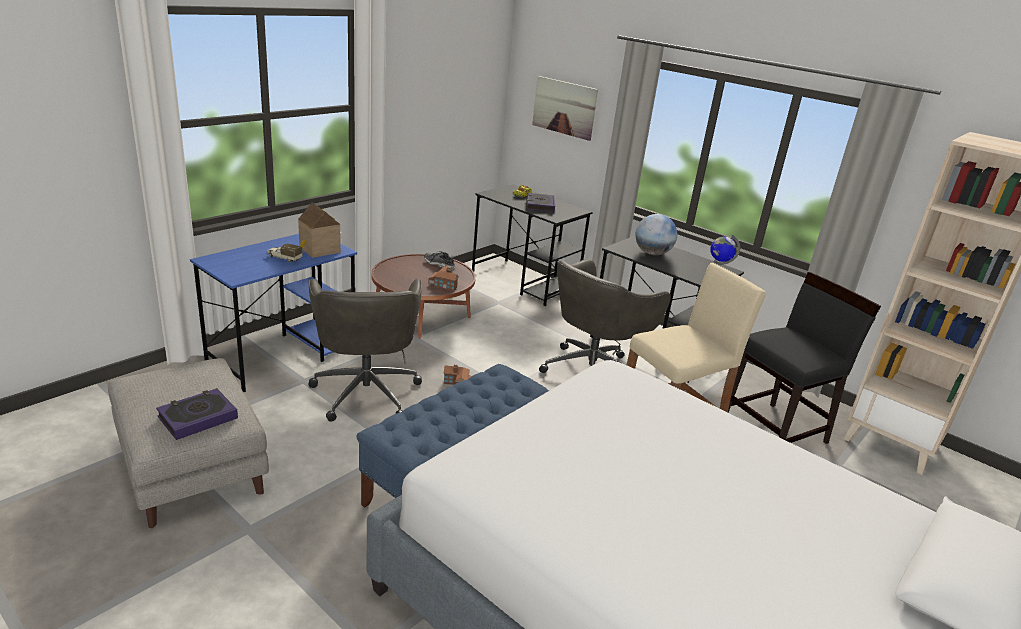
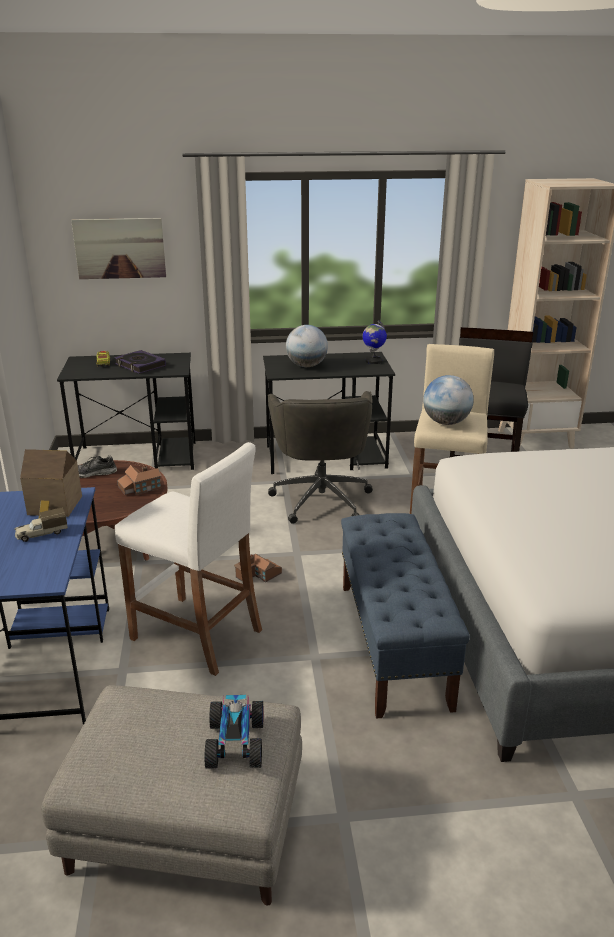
camera: 45 degrees left, 0 degrees up
book [156,388,238,440] -> toy car [205,695,263,769]
grey office chair [308,279,422,422] -> white stool [115,442,262,676]
none -> globe [423,375,474,425]

